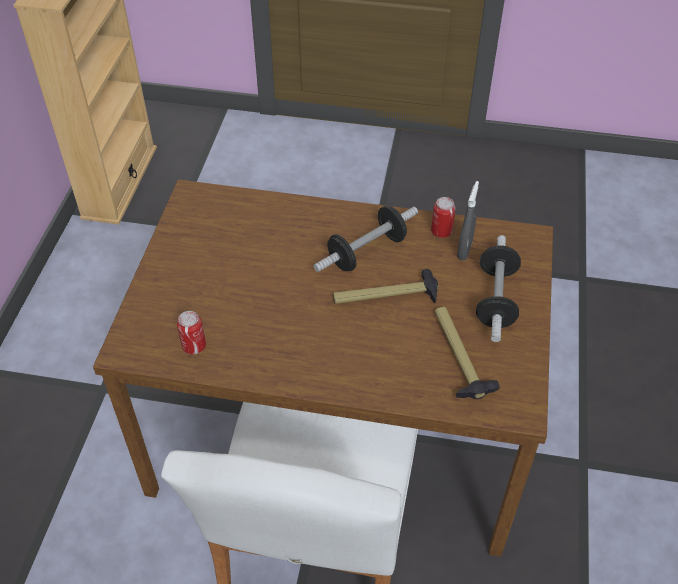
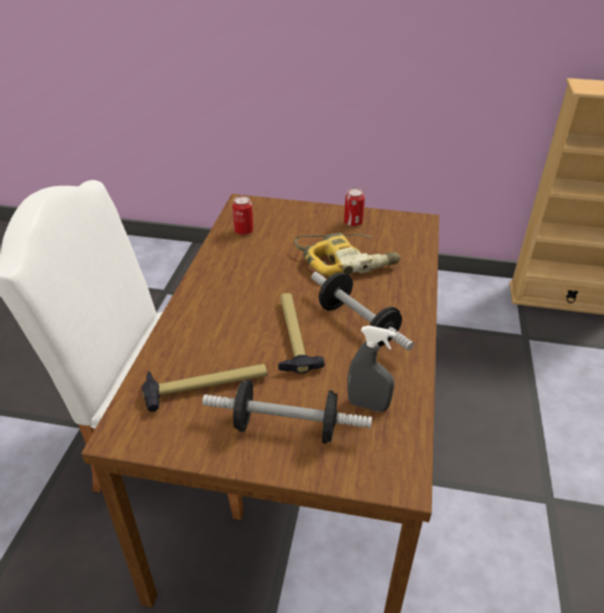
camera: 90 degrees right, 10 degrees down
can [431,197,456,238] -> can moved to [344,188,365,227]
none -> power drill [294,232,401,276]

